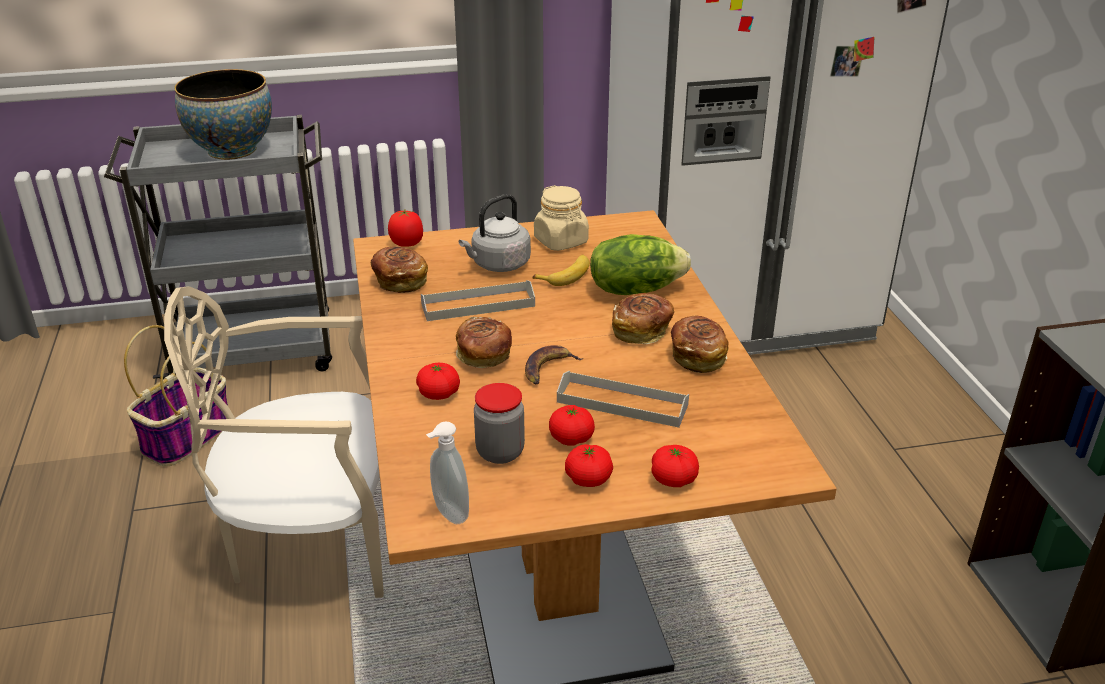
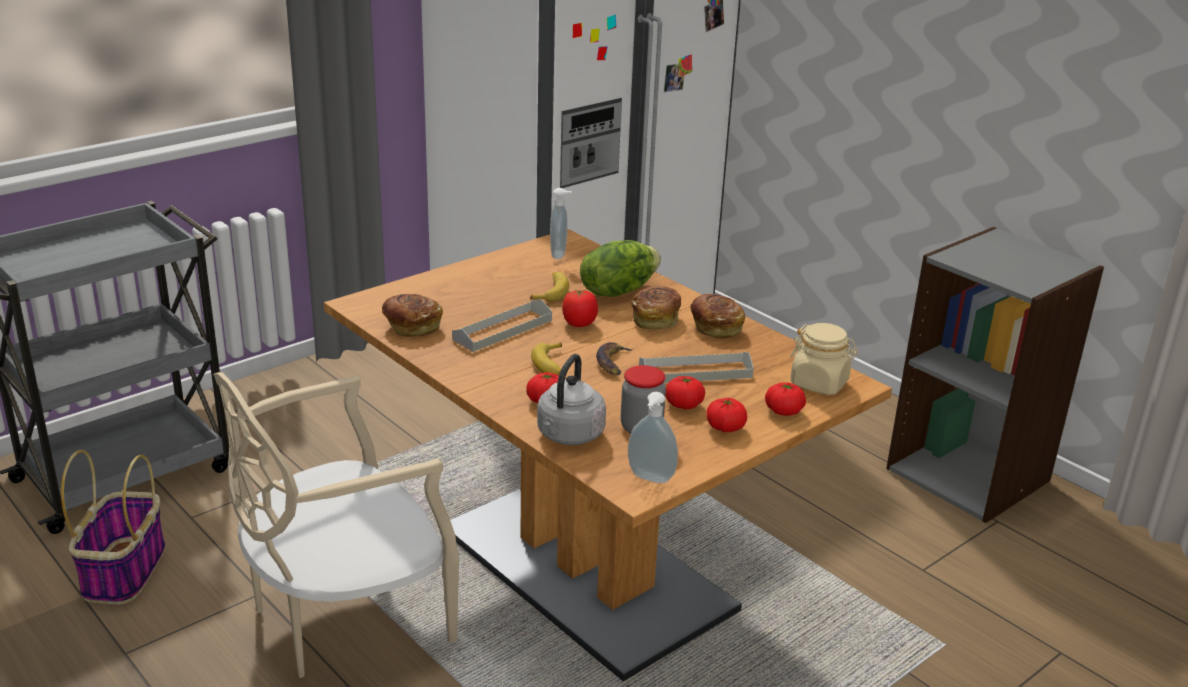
camera: 30 degrees left, 5 degrees down
bowl [174,69,272,160] -> none
tomato [388,209,423,247] -> tomato moved to [562,289,598,327]
bread [456,317,512,368] -> banana [531,342,562,376]
grey kettle [459,194,531,272] -> grey kettle moved to [537,354,606,445]
beige jar [534,185,589,251] -> beige jar moved to [790,323,858,395]
none -> soap dispenser [550,188,573,259]

